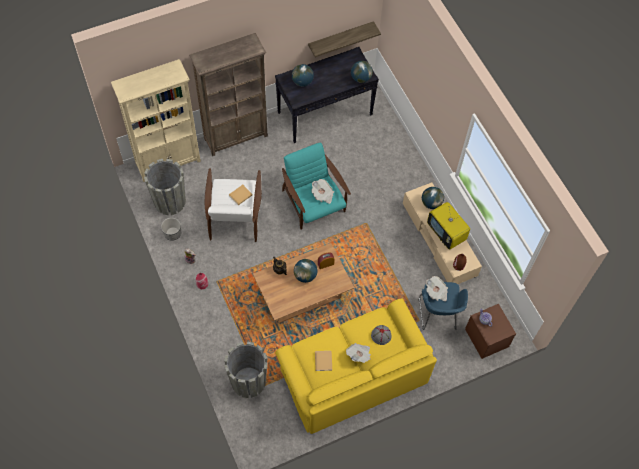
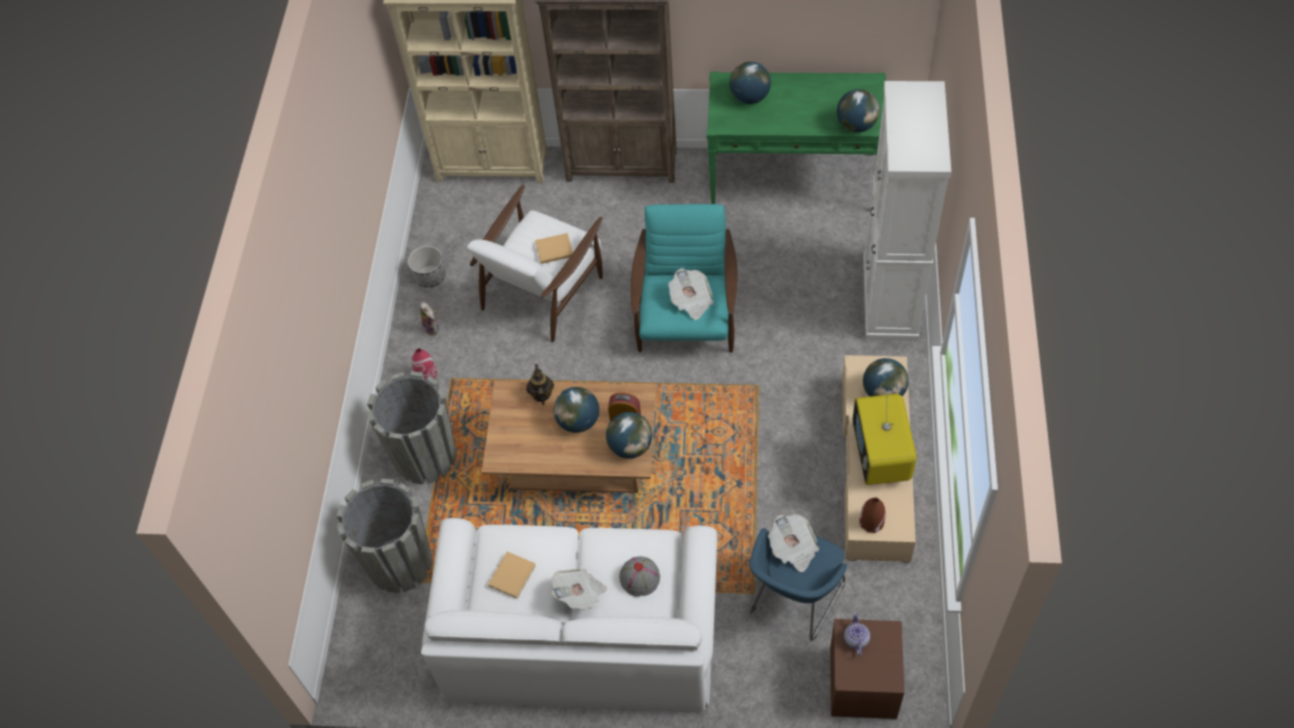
camera: 35 degrees right, 5 degrees down
grey planter [144,159,186,215] -> grey planter moved to [366,371,457,484]
black console table [275,47,379,143] -> green console table [707,72,886,204]
yellow sofa [275,299,437,434] -> white sofa [421,518,717,712]
shelf [308,21,381,57] -> none
none -> globe [606,412,652,459]
none -> white cabinet [863,81,951,341]

